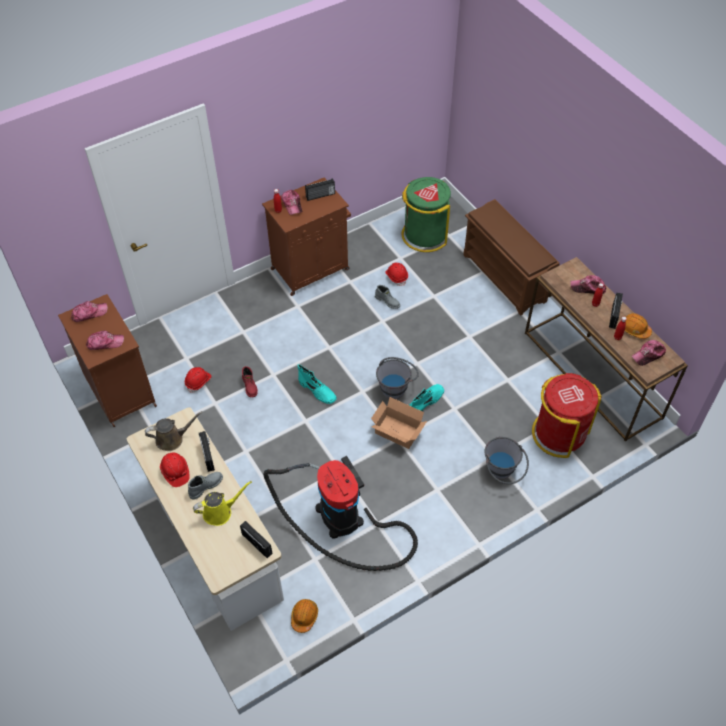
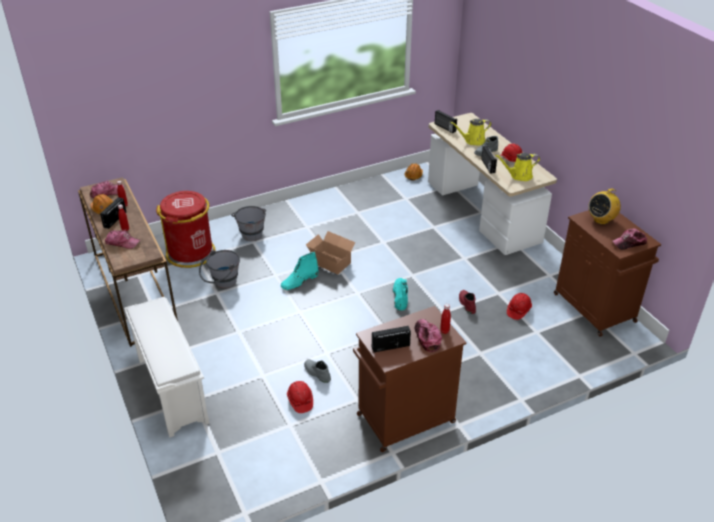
camera: 175 degrees left, 15 degrees down
cap [86,331,124,350] -> radio [588,188,621,224]
brown watering can [145,411,202,451] -> yellow watering can [495,153,540,181]
vacuum cleaner [264,456,418,571] -> none
turquoise boot [298,364,337,404] -> turquoise boot turned 45 degrees clockwise [393,278,408,310]
grey bucket [376,357,419,399] -> grey bucket moved to [199,250,240,288]
green trash can [401,177,451,252] -> none
brown shoe rack [463,199,560,316] -> white shoe rack [124,297,209,438]

